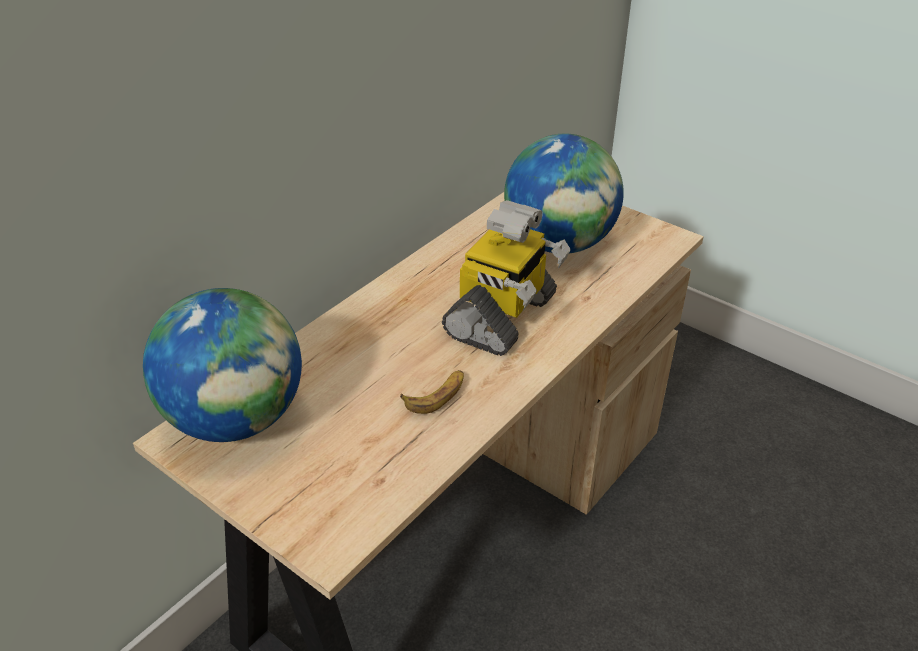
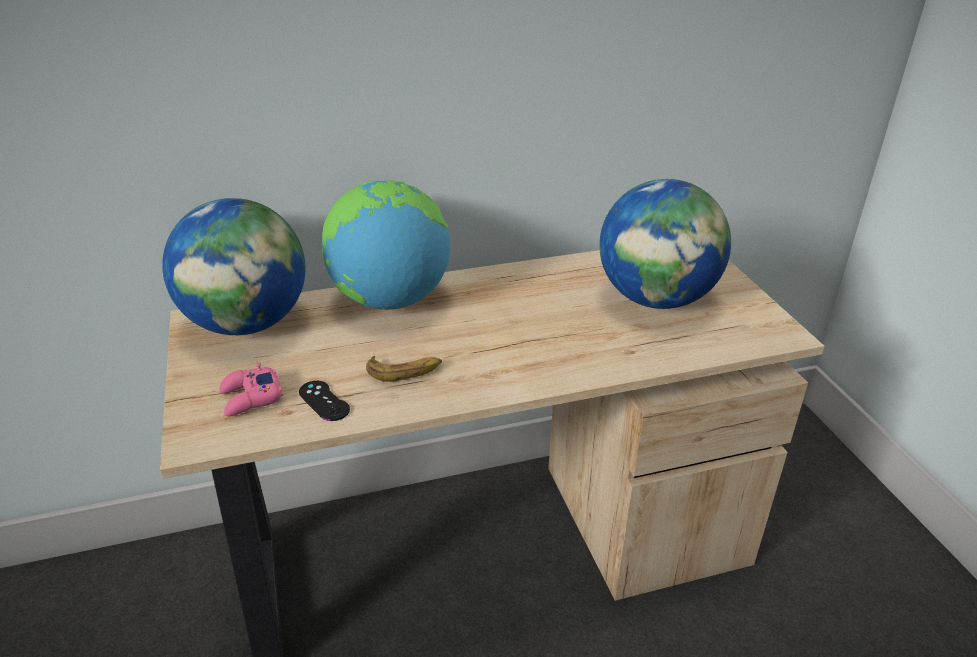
camera: 35 degrees right, 5 degrees down
toy robot [442,200,571,356] -> none
none -> pink game controller [219,363,283,416]
none -> black game controller [299,381,350,421]
none -> globe [322,180,450,310]

